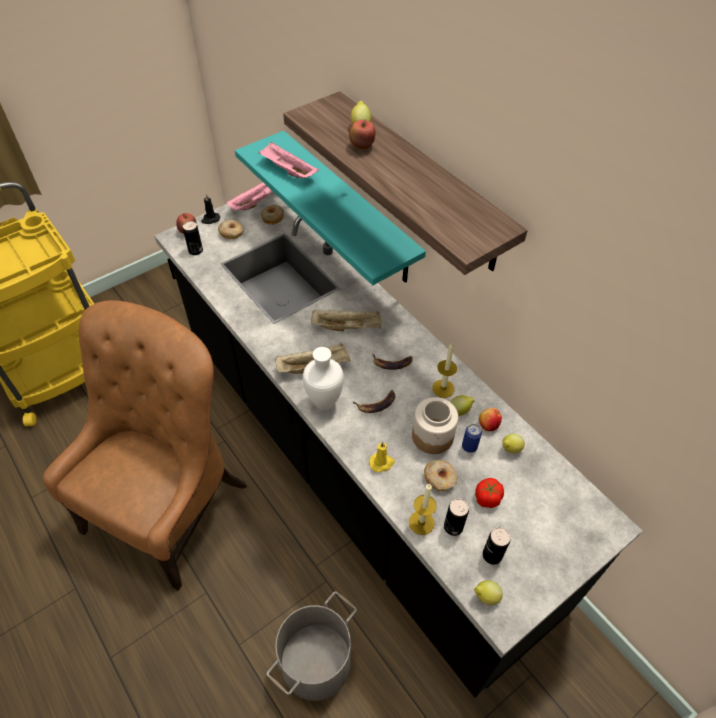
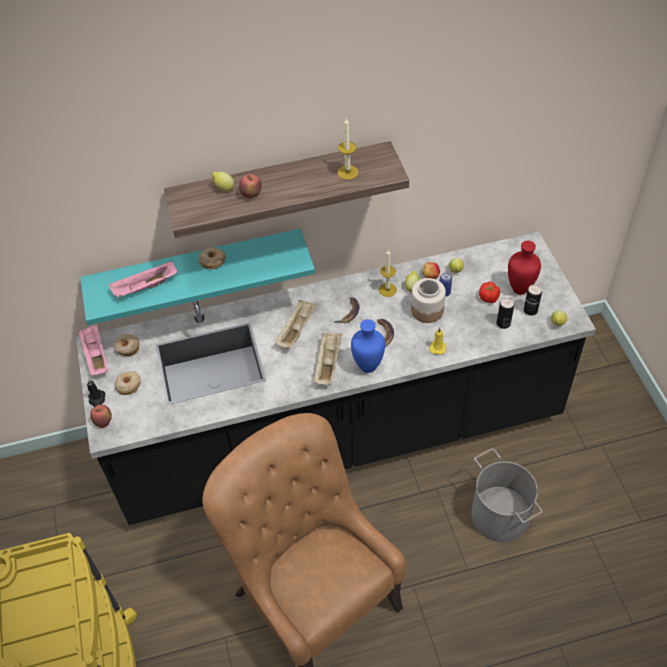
camera: 65 degrees left, 0 degrees up
can [183,221,203,255] -> none
white vase [303,347,344,410] -> blue vase [351,319,385,373]
candle [409,483,437,535] -> candle moved to [338,118,358,180]
donut [424,460,458,491] -> donut moved to [198,248,226,269]
none -> red vase [508,241,541,295]

